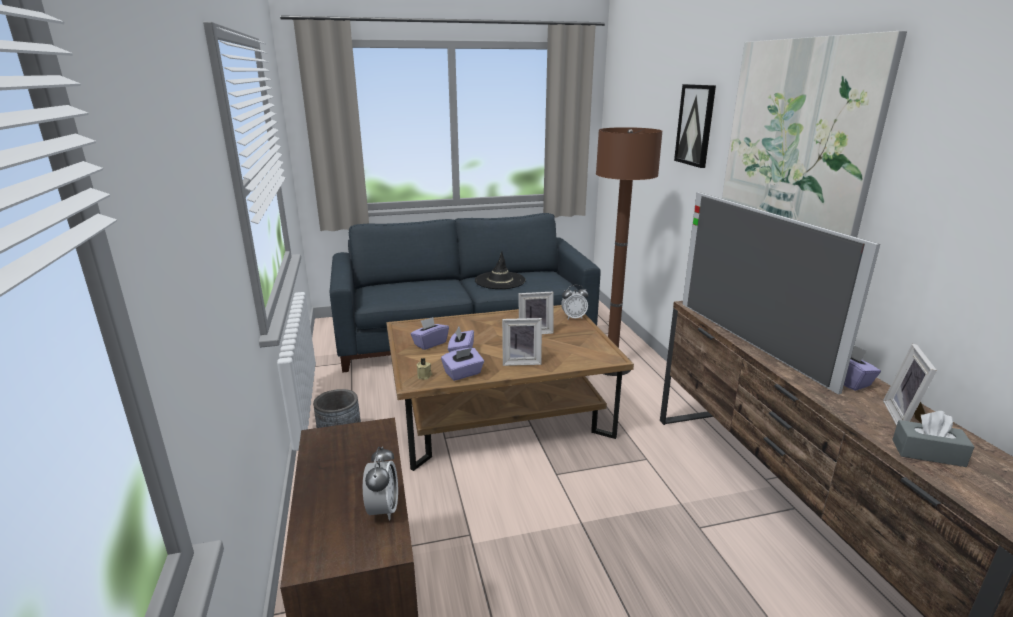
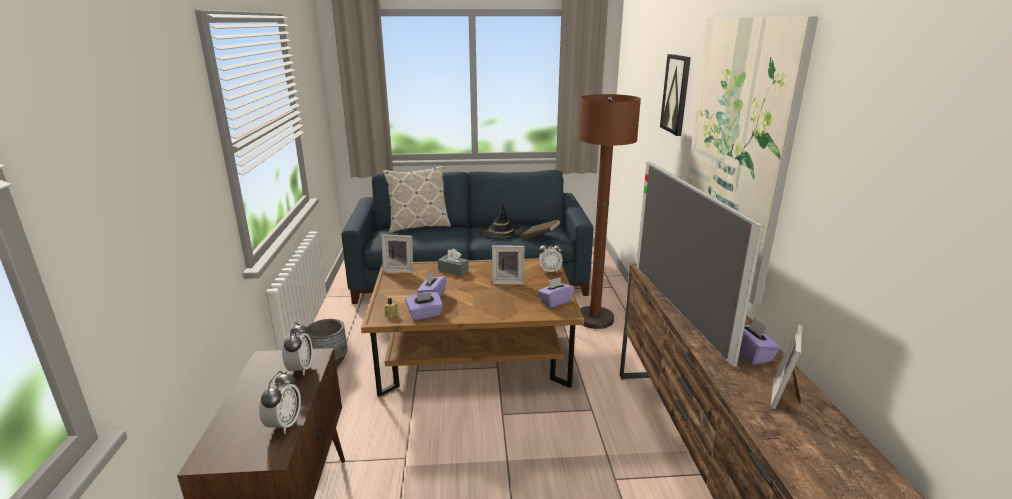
camera: 10 degrees right, 0 degrees up
purple tissue box [410,317,449,350] -> purple tissue box moved to [538,277,575,308]
picture frame [502,318,542,366] -> picture frame moved to [381,234,413,273]
grey tissue box [892,411,974,467] -> grey tissue box moved to [438,249,469,276]
none -> alarm clock [282,322,313,375]
none -> pillow [382,166,451,233]
none -> brown book [522,219,561,239]

